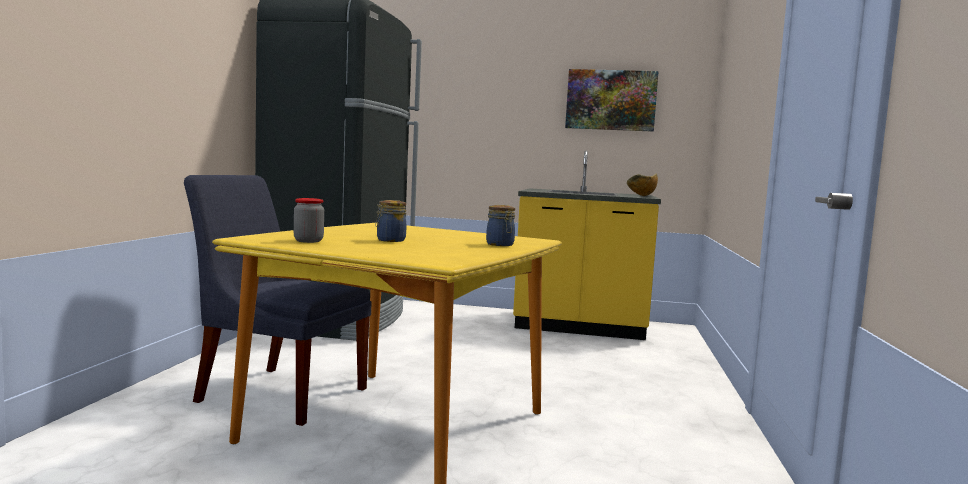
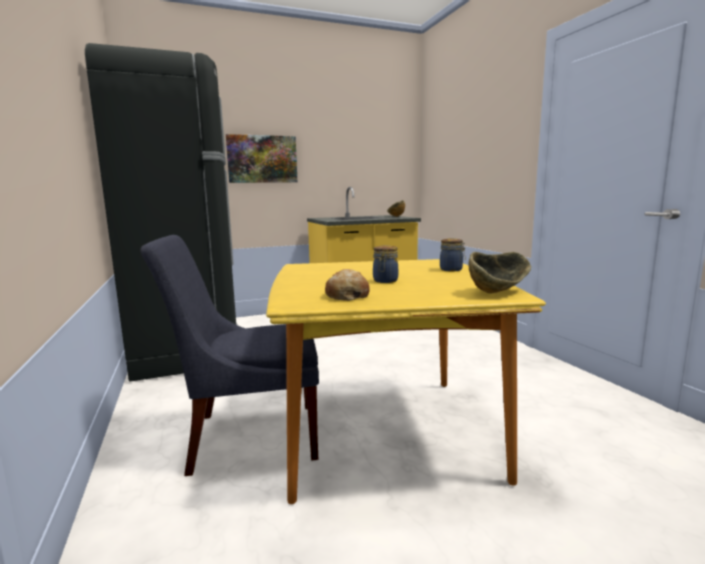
camera: 30 degrees left, 5 degrees up
jar [294,198,324,243] -> bread [325,269,370,301]
picture [565,69,659,132] -> picture moved to [226,134,298,183]
none -> bowl [468,252,531,294]

